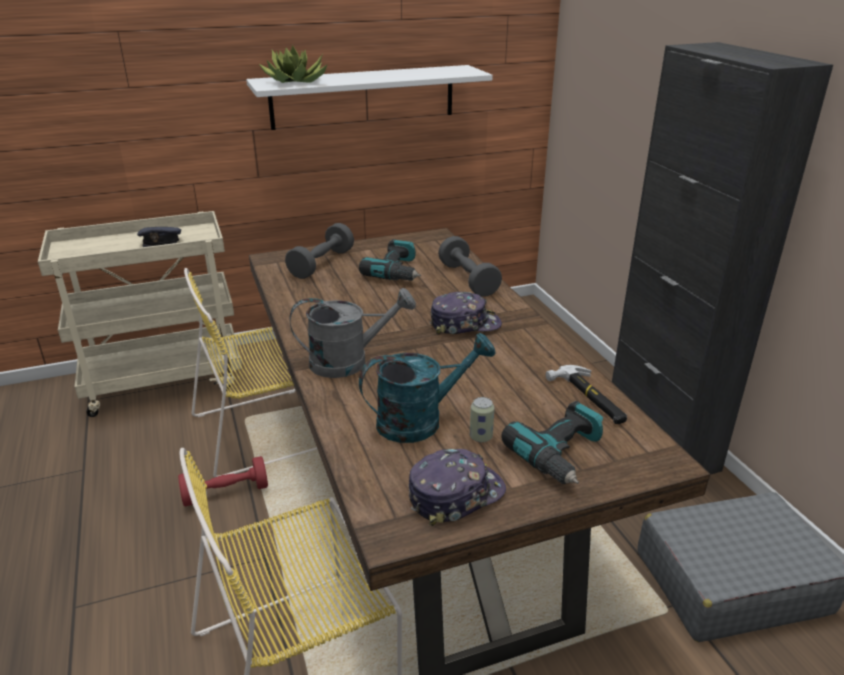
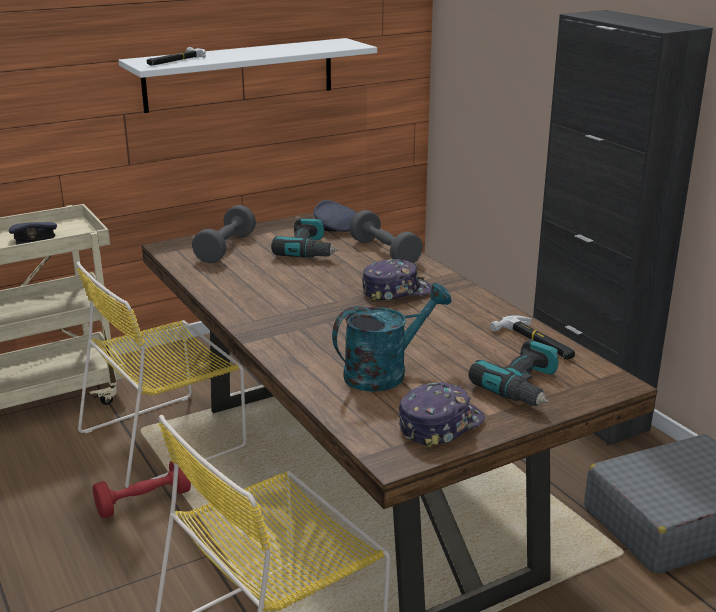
camera: 10 degrees left, 5 degrees down
potted plant [258,45,327,83] -> hammer [147,47,206,66]
grey watering can [290,288,416,378] -> none
can [470,397,495,442] -> none
none -> grey cap [314,200,357,232]

